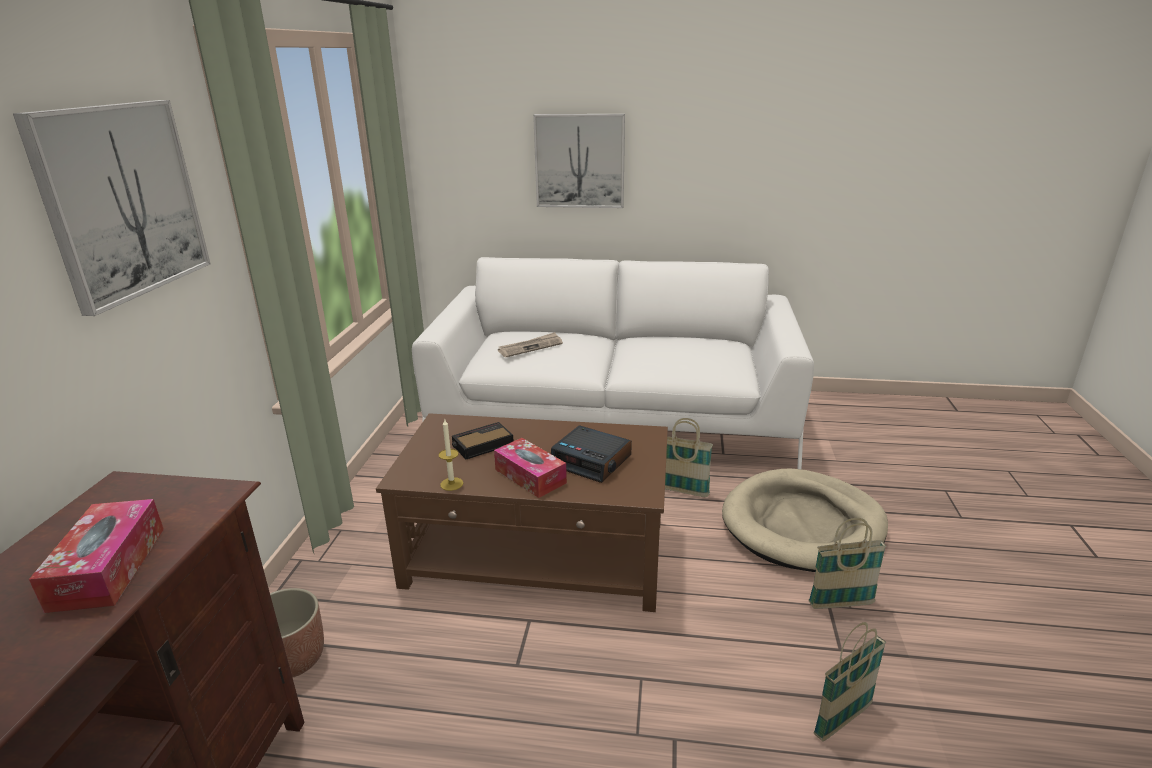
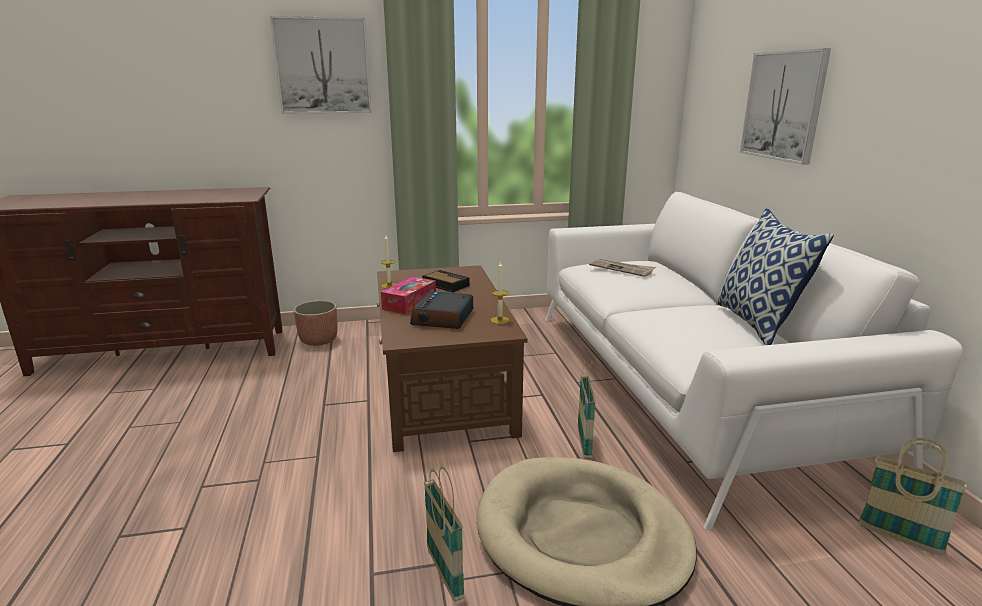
camera: 70 degrees right, 5 degrees down
tissue box [29,499,164,613] -> none
basket [814,622,886,741] -> basket moved to [859,438,967,556]
none -> candle [491,261,510,324]
none -> pillow [716,208,834,345]

